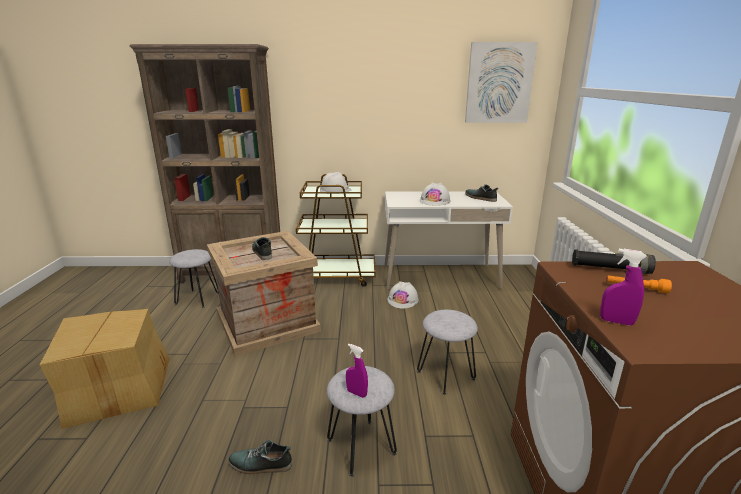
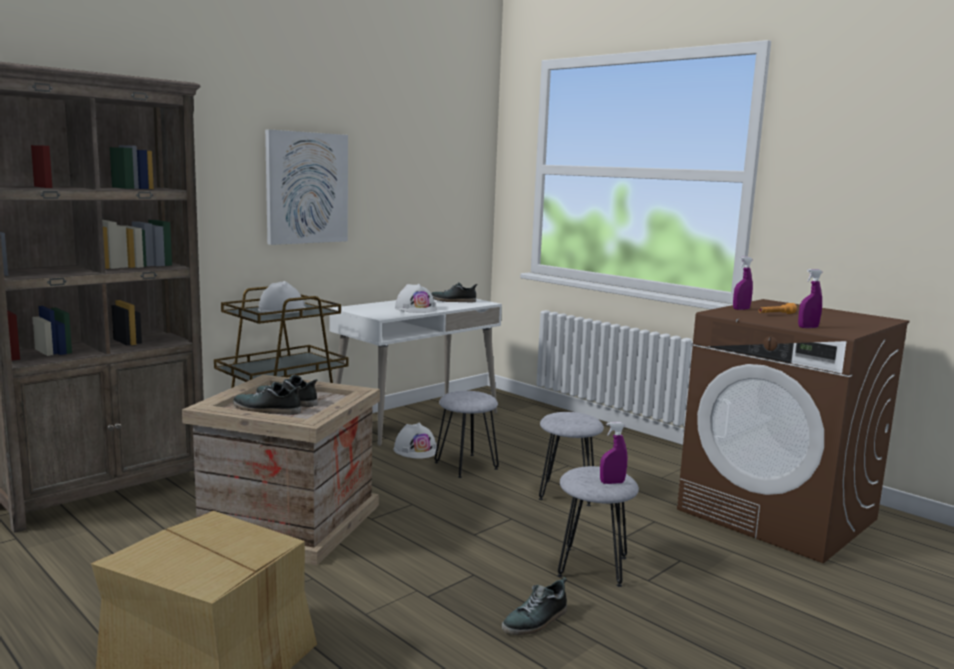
camera: 45 degrees left, 10 degrees down
grey stool [169,249,219,308] -> grey stool moved to [434,391,499,478]
picture [465,42,537,123] -> picture moved to [265,129,348,245]
black flashlight [572,249,656,274] -> purple spray bottle [733,257,753,310]
none -> shoe [233,382,301,415]

